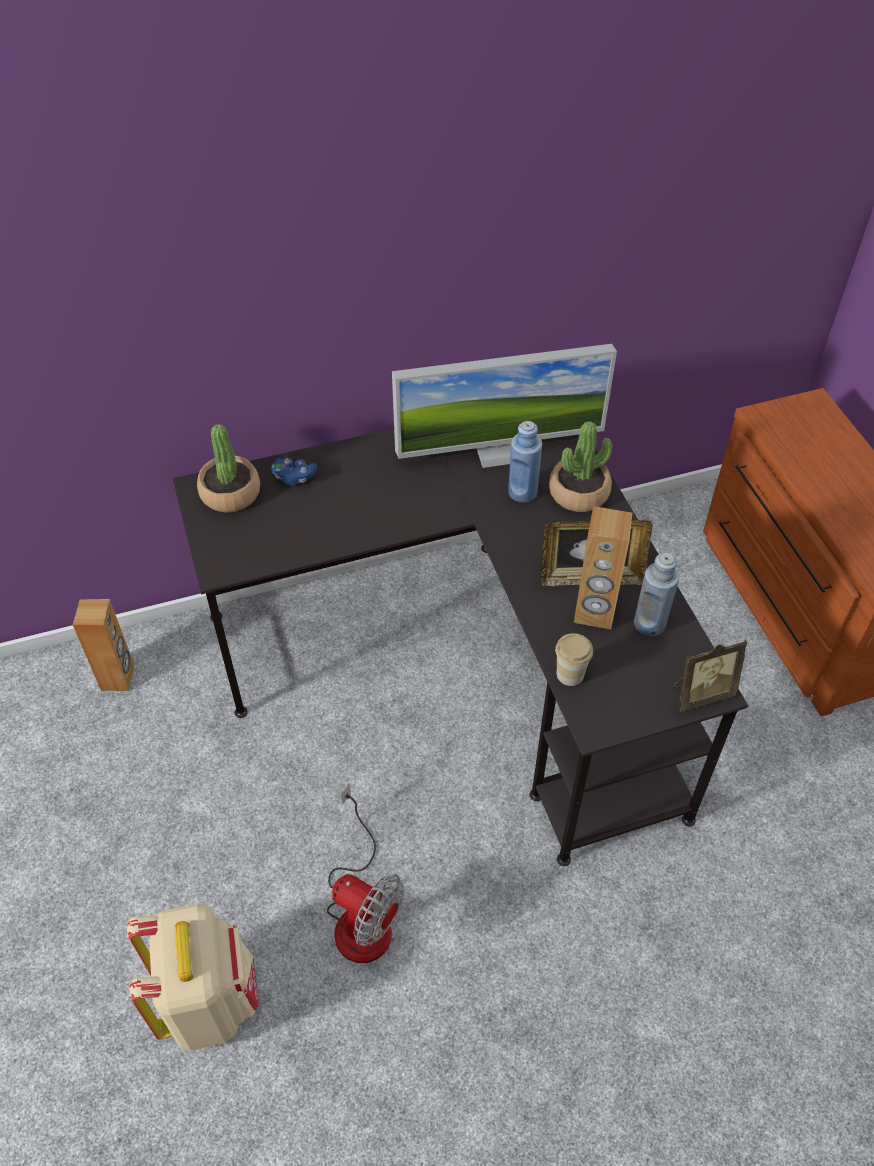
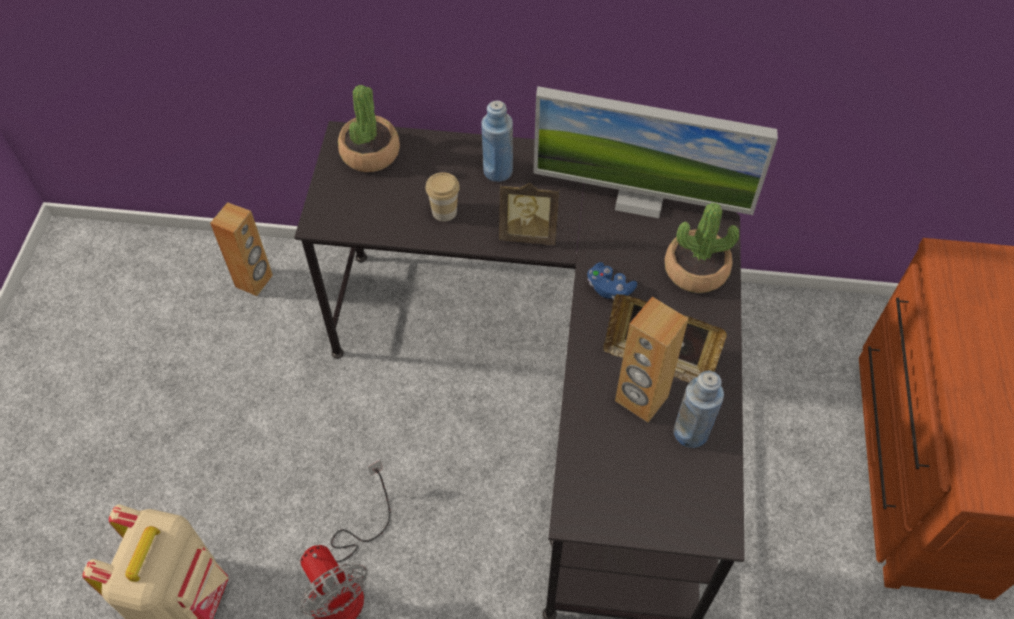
camera: 25 degrees right, 5 degrees up
blue game controller [271,457,317,485] -> blue game controller moved to [587,262,637,299]
blue bottle [508,421,542,503] -> blue bottle moved to [482,100,513,182]
cup [555,633,593,686] -> cup moved to [425,172,460,221]
picture frame [673,640,747,712] -> picture frame moved to [499,183,559,245]

